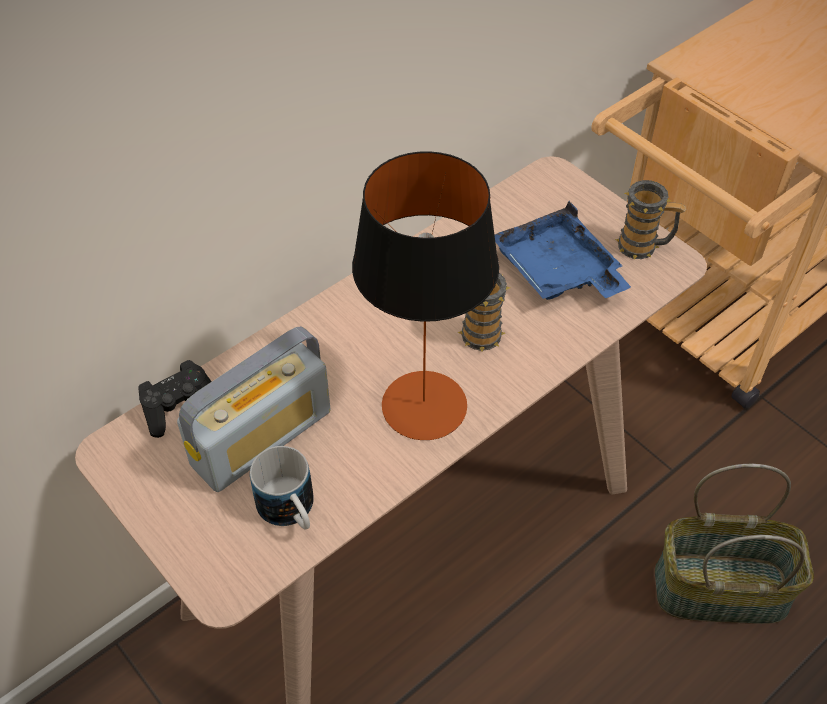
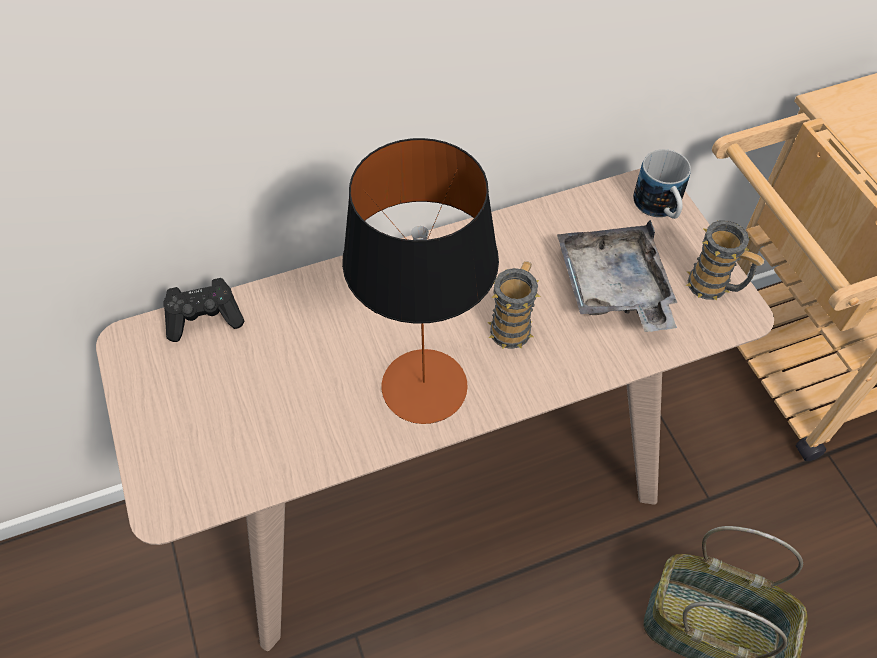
camera: 20 degrees right, 5 degrees up
radio [177,326,331,492] -> none
mug [250,446,314,529] -> mug moved to [633,149,691,219]
blue tray [495,201,631,300] -> grey tray [557,219,677,332]

